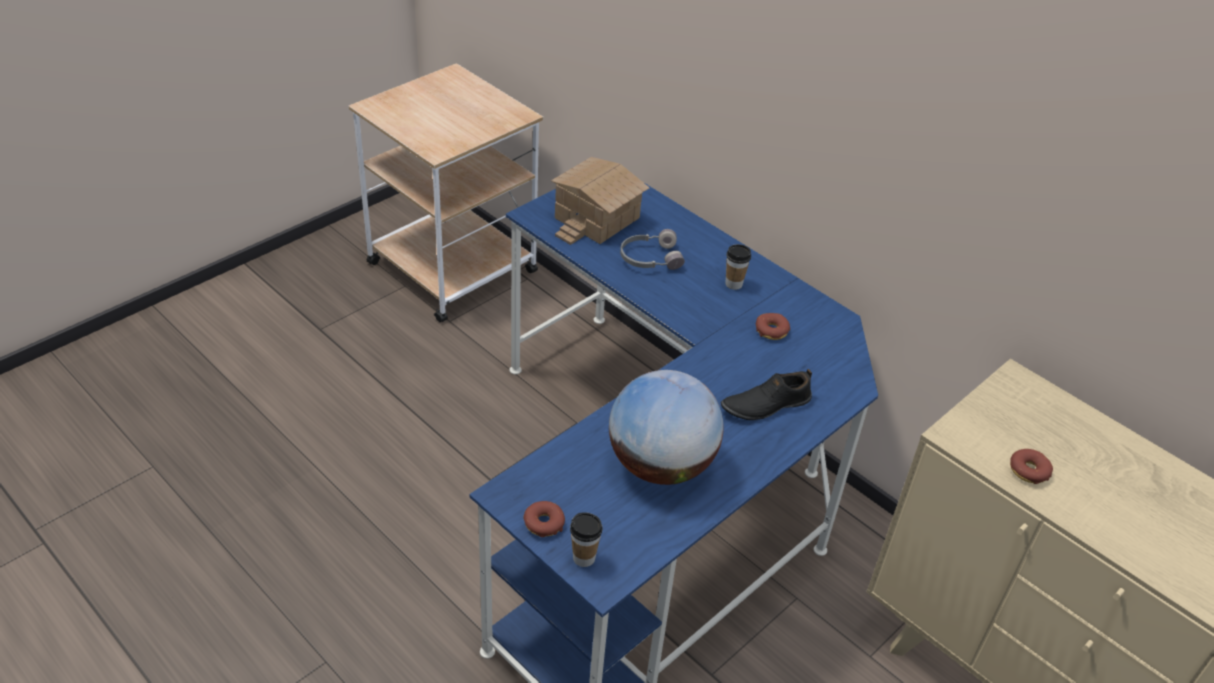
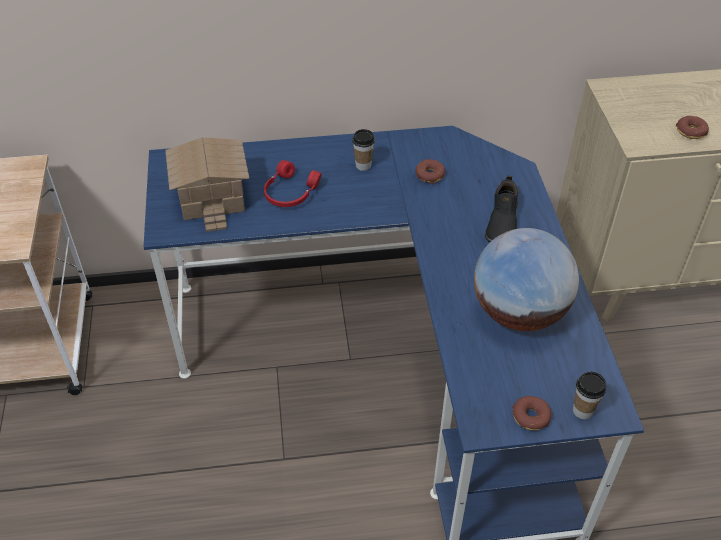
camera: 50 degrees left, 5 degrees up
grey headphones [620,229,685,270] -> red headphones [264,160,322,207]

